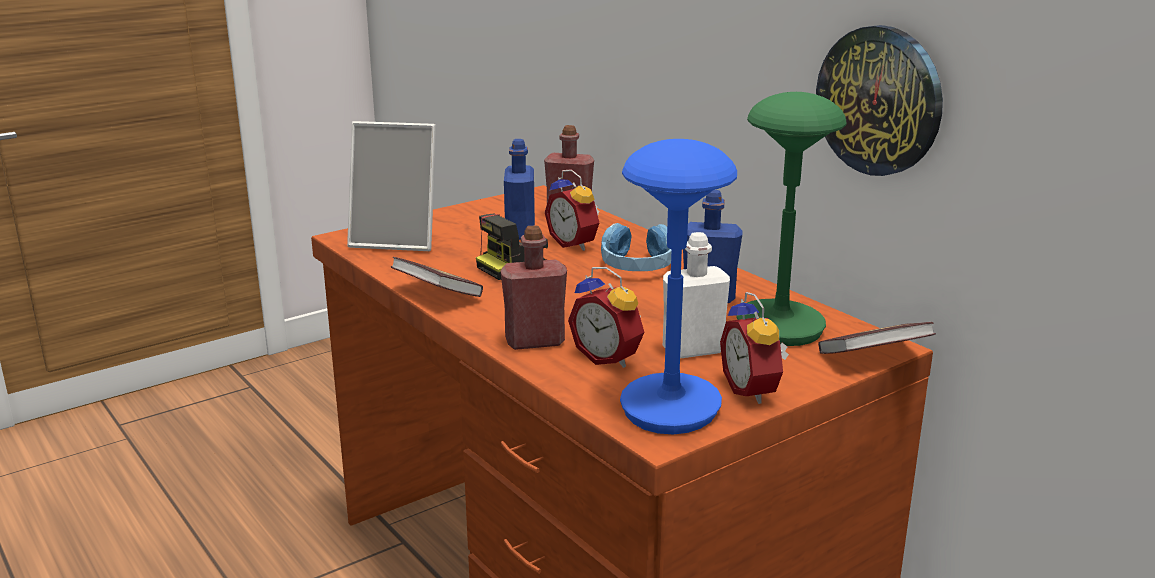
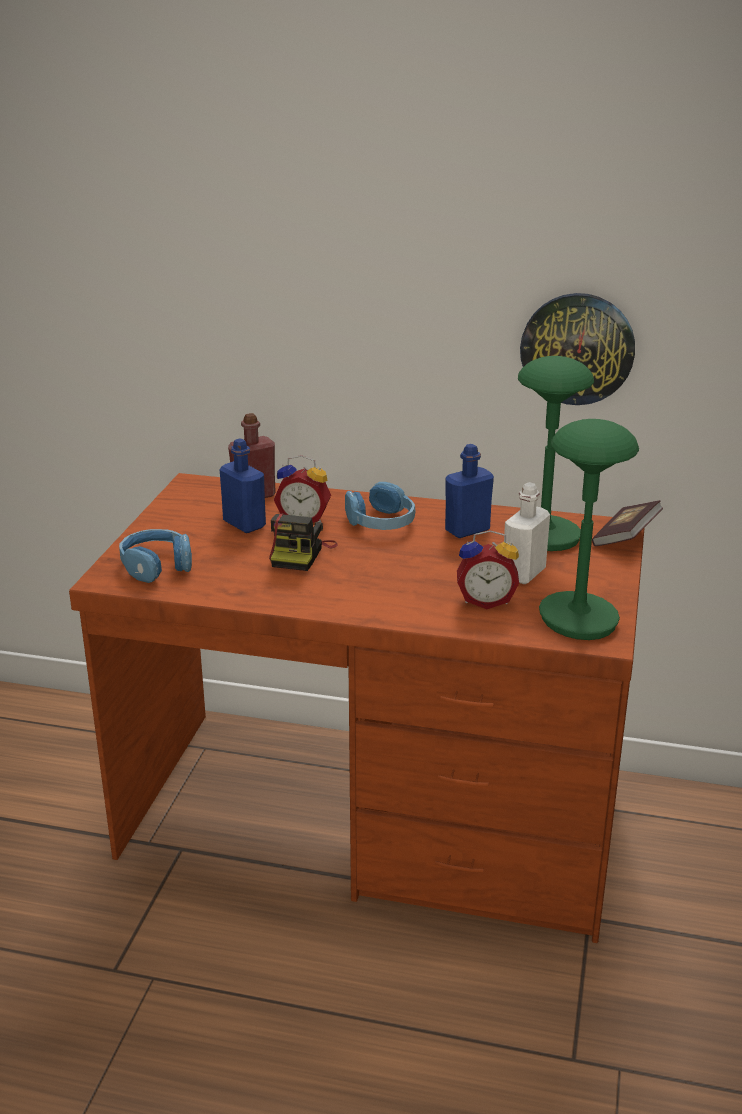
camera: 40 degrees left, 5 degrees up
picture frame [347,121,436,251] -> blue headphones [119,529,192,583]
book [391,257,483,297] -> none
red bottle [500,225,567,350] -> none
blue table lamp [620,139,737,434] -> green table lamp [539,419,639,640]
alarm clock [720,292,789,404] -> none

